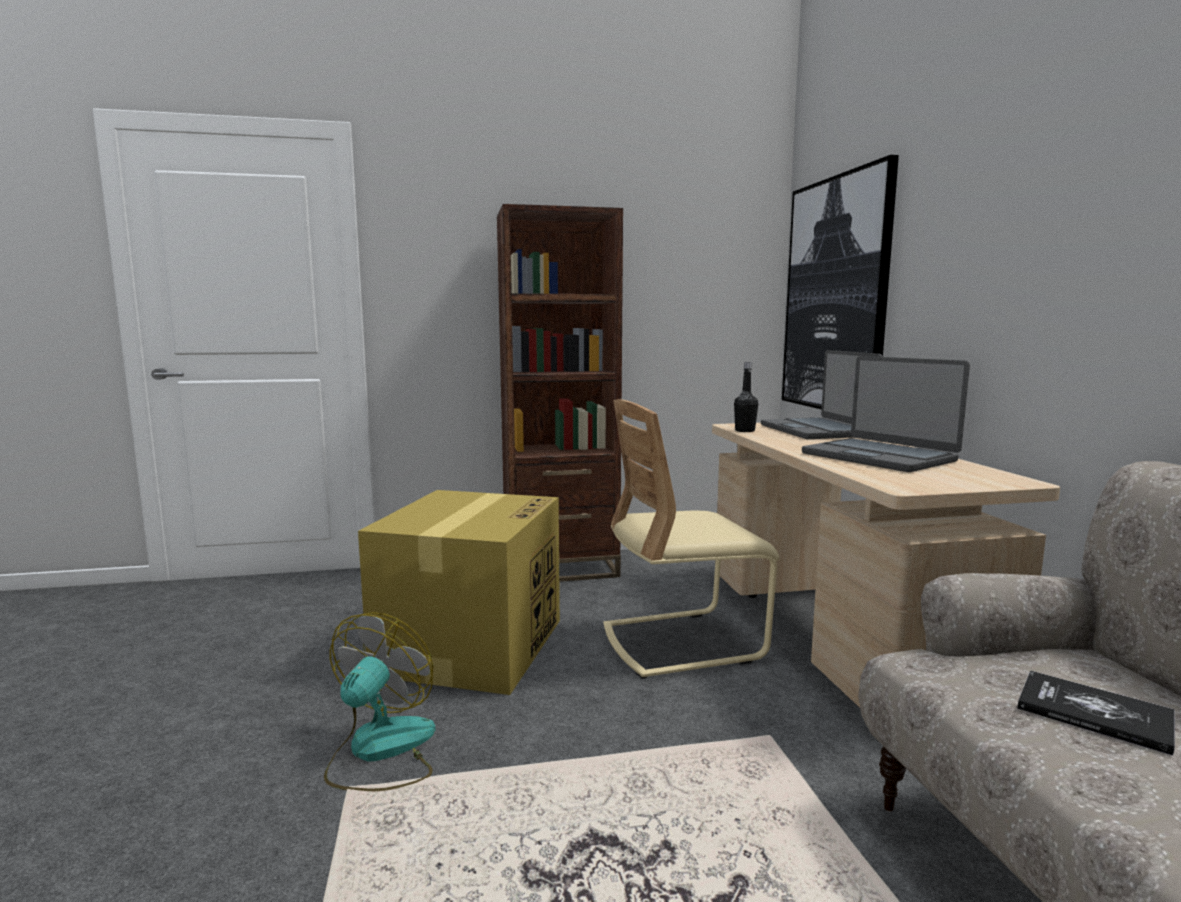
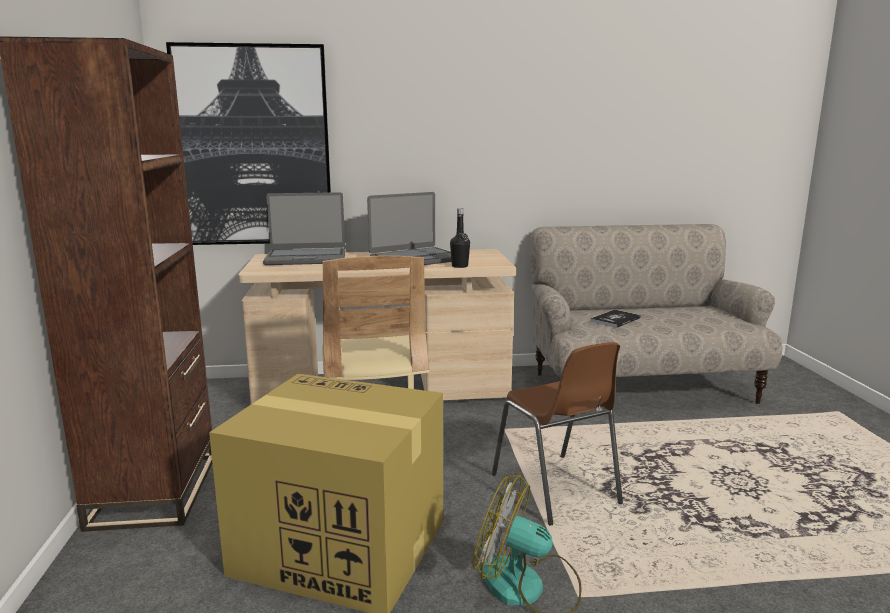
camera: 85 degrees left, 5 degrees up
black bottle [734,362,758,432] -> black bottle moved to [450,208,470,268]
none -> brown chair [492,342,623,525]

